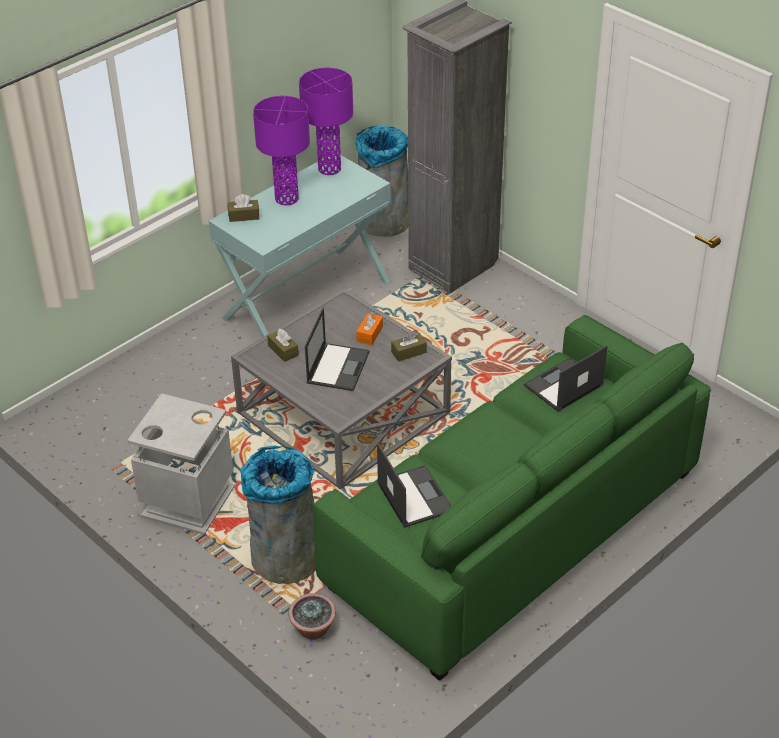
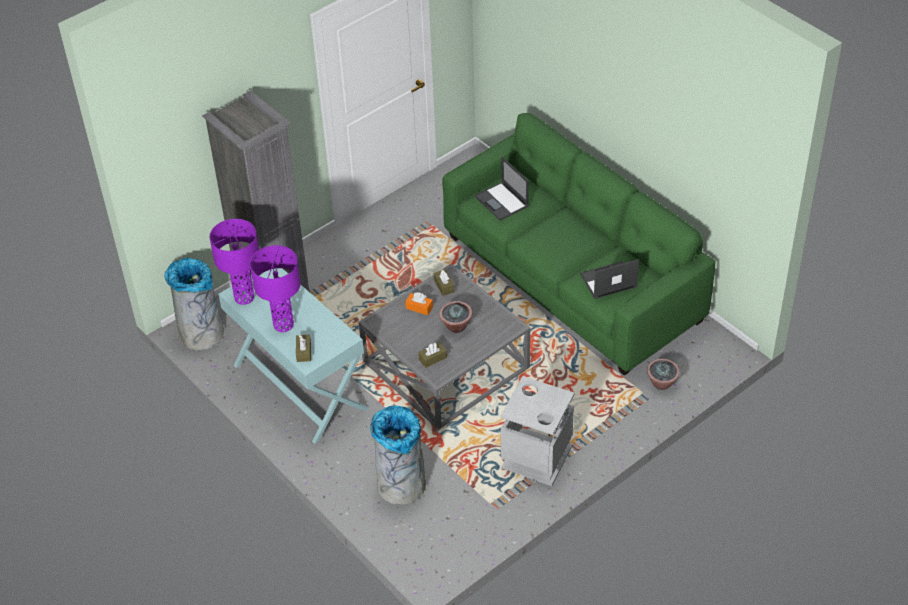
camera: 85 degrees left, 5 degrees up
grey trash can [240,446,316,584] -> grey trash can moved to [370,405,426,505]
laptop [305,307,369,391] -> potted plant [439,301,472,333]

